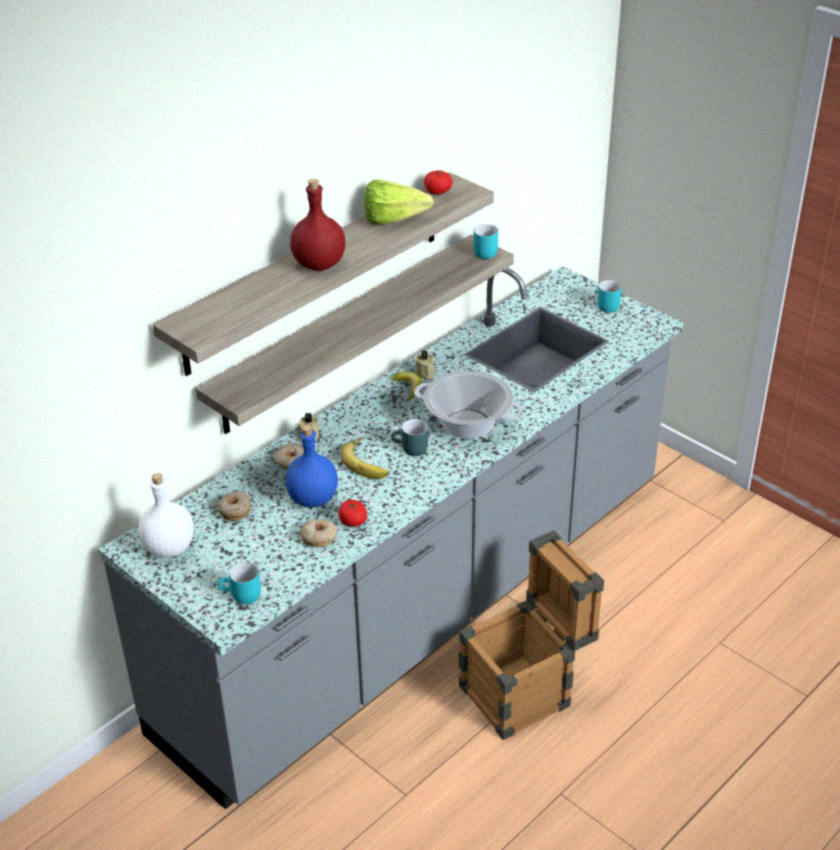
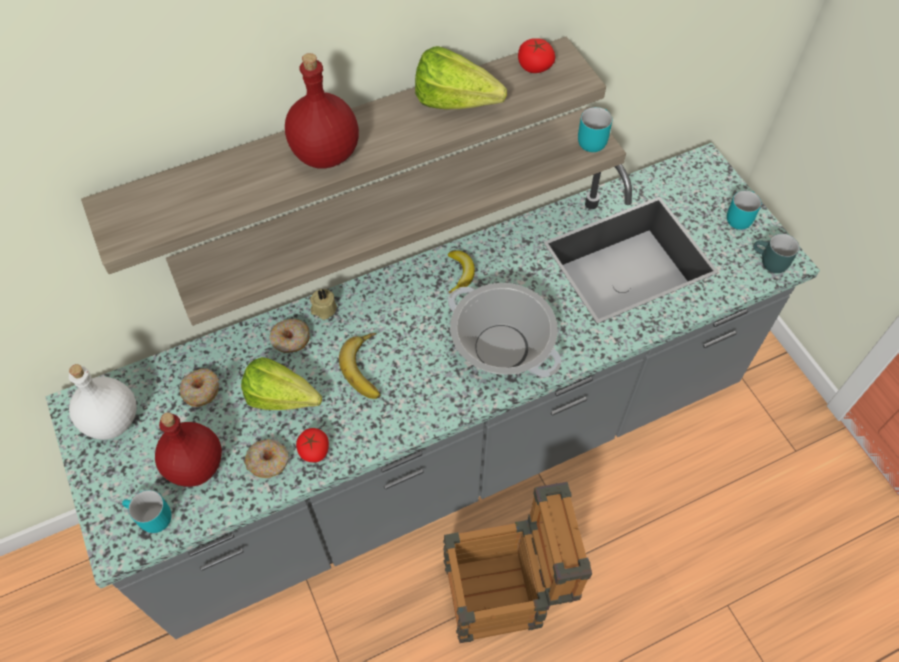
camera: 20 degrees right, 20 degrees up
blue bottle [286,425,338,507] -> lettuce [241,357,322,410]
turquoise mug [391,419,428,456] -> turquoise mug moved to [753,234,799,273]
beige candle [415,350,435,380] -> none
none -> red bottle [155,413,222,487]

